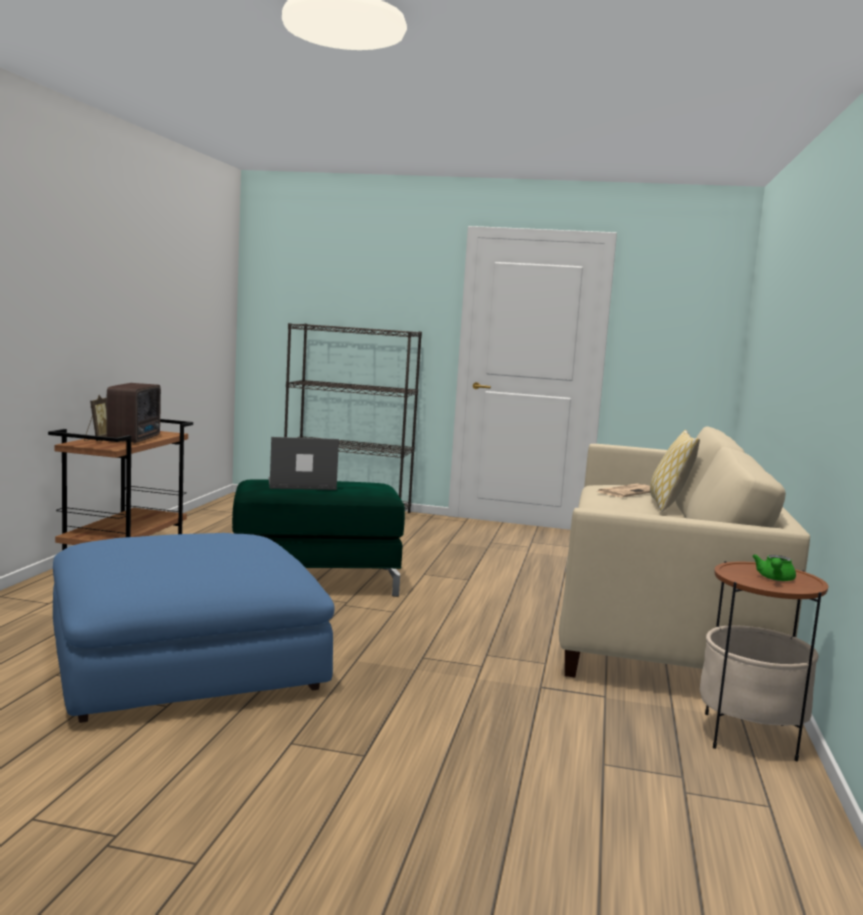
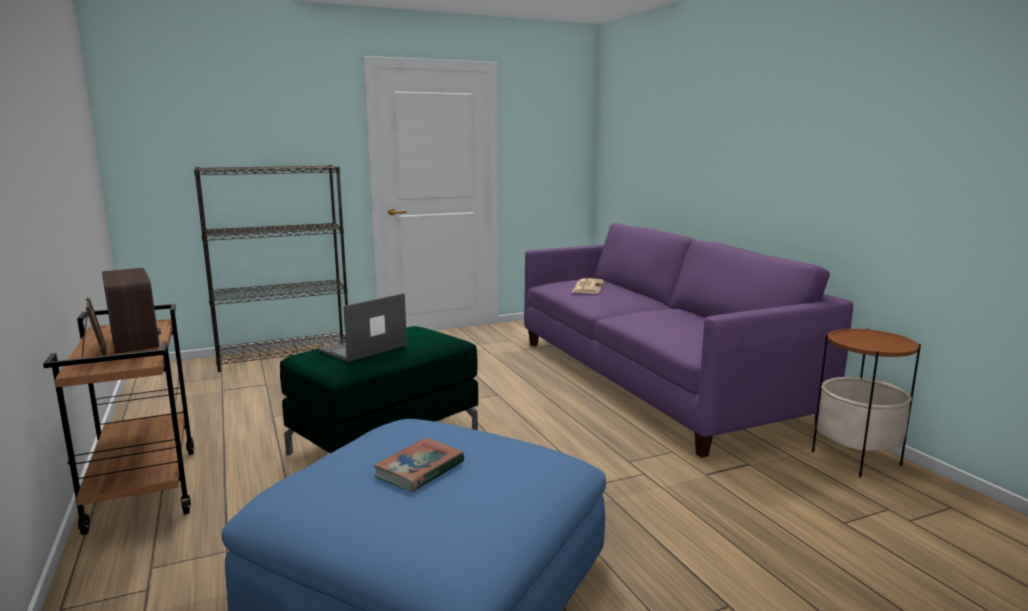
camera: 35 degrees left, 5 degrees up
beige sofa [559,426,810,678] -> purple sofa [524,223,853,458]
pillow [650,430,700,512] -> none
green teapot [752,554,796,581] -> none
none -> book [373,438,464,492]

